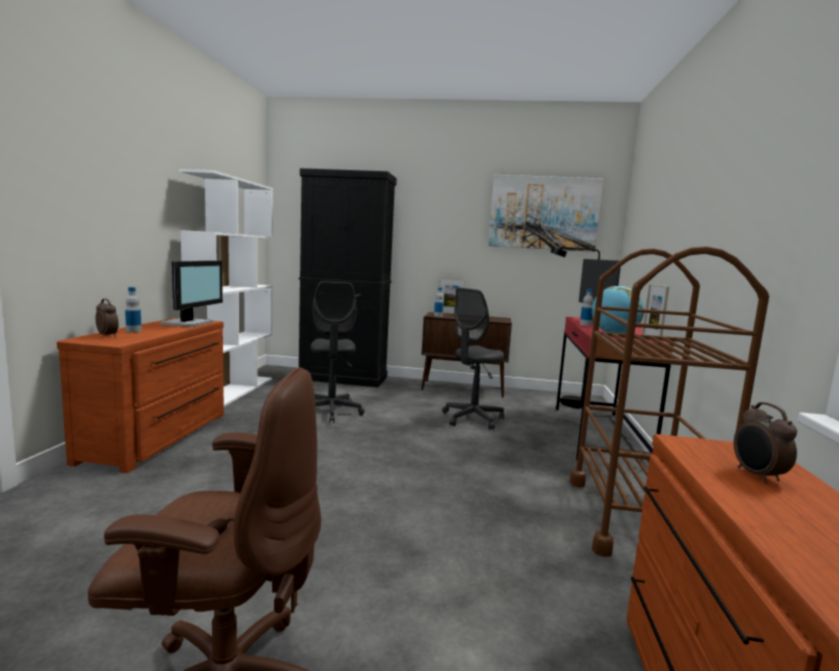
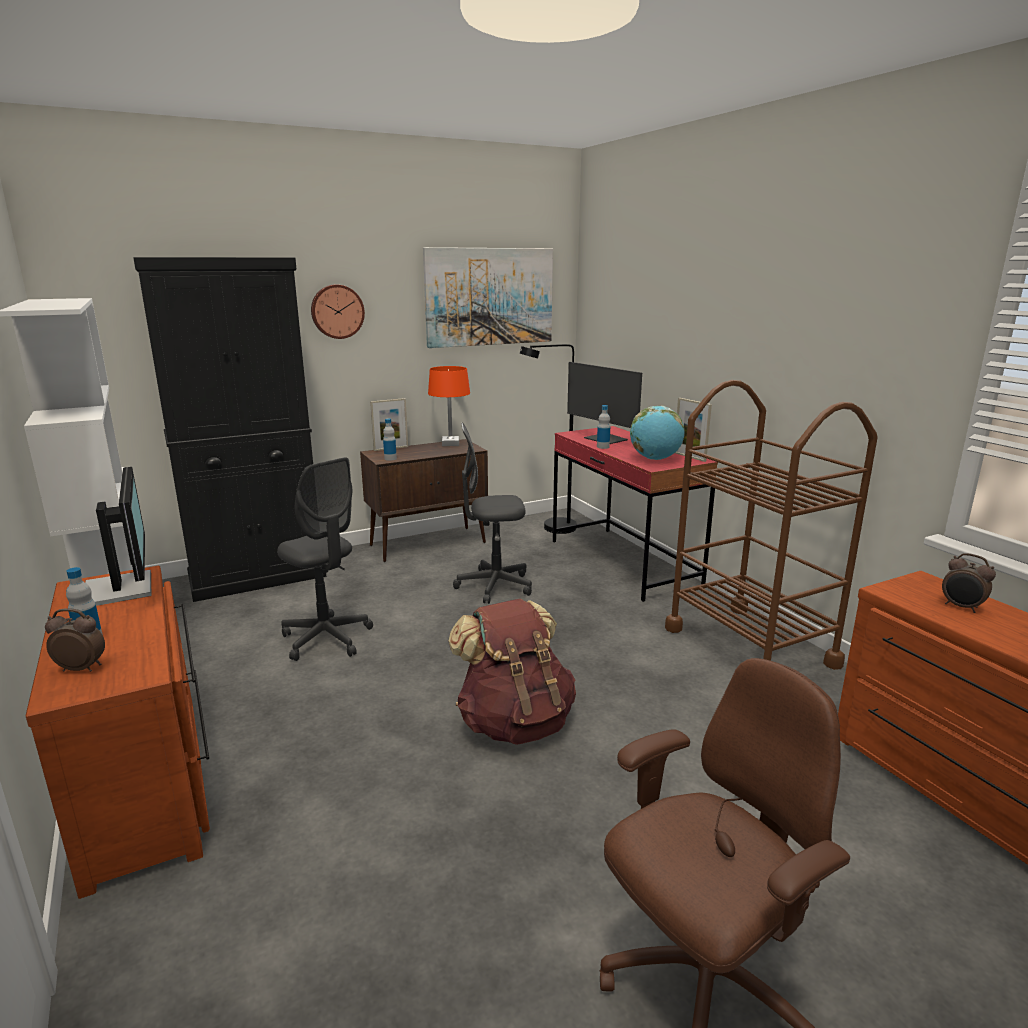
camera: 35 degrees left, 10 degrees up
grey office chair [442,287,504,430] -> grey office chair turned 75 degrees clockwise [453,422,532,604]
none -> wall clock [311,284,365,339]
none -> orange table lamp [428,366,470,446]
none -> brown backpack [448,599,576,745]

